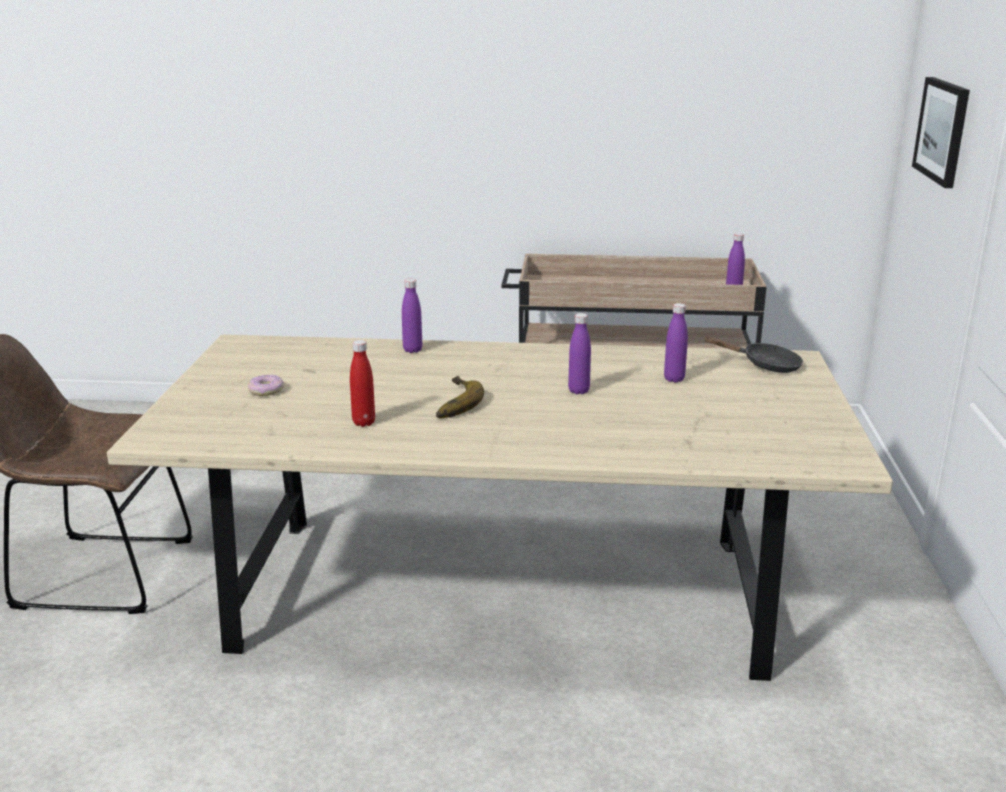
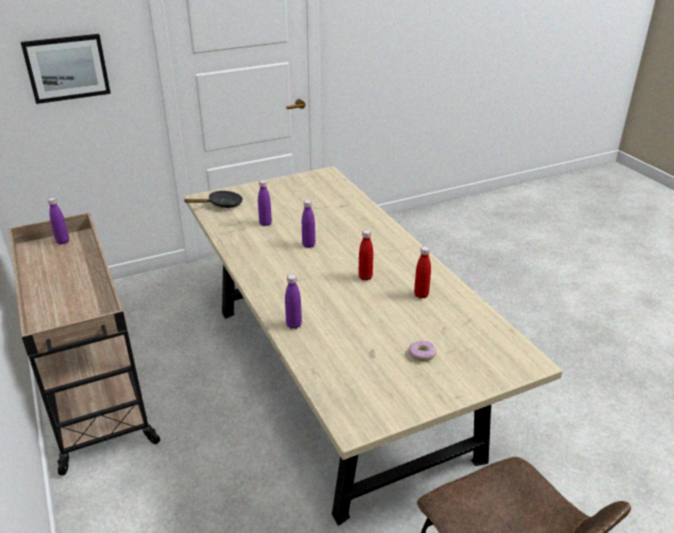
camera: 120 degrees left, 10 degrees up
banana [436,376,484,418] -> red bottle [358,230,373,281]
black frying pan [703,336,803,373] -> black frying pan turned 75 degrees clockwise [185,191,243,208]

